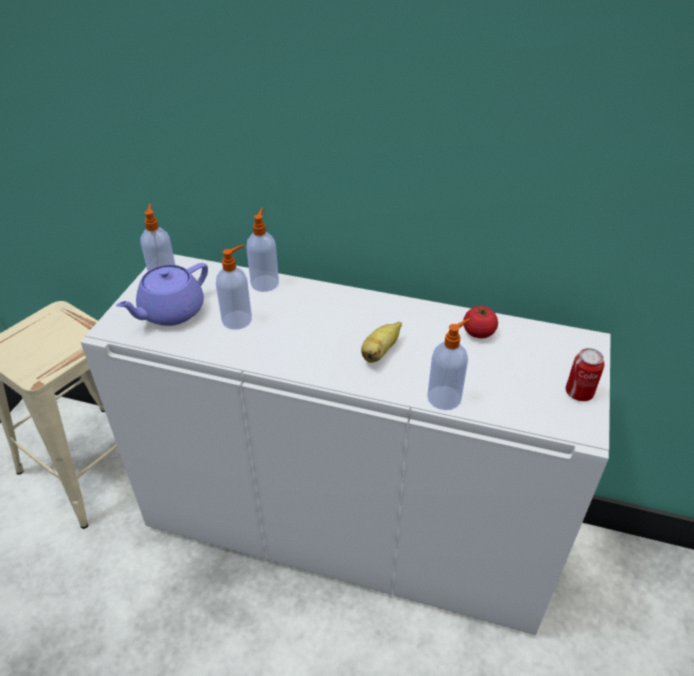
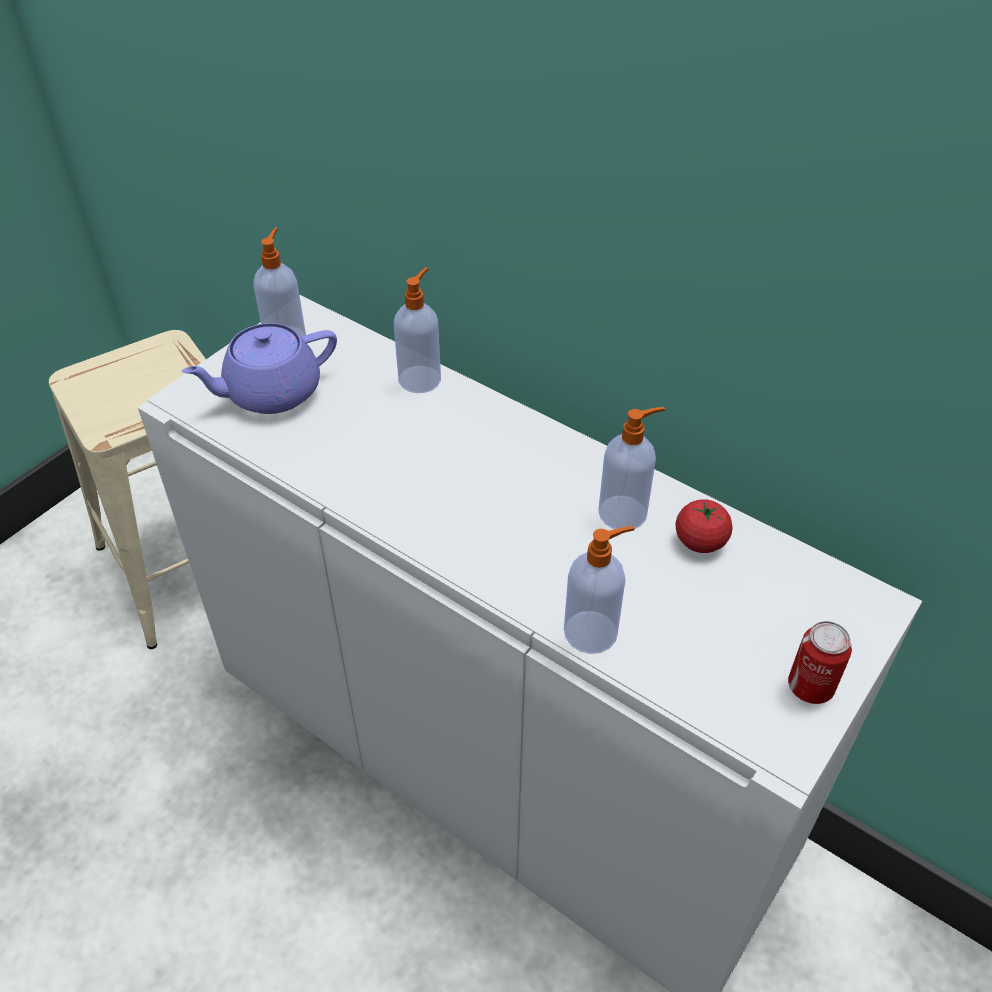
camera: 20 degrees right, 5 degrees up
soap dispenser [216,245,252,330] -> soap dispenser moved to [598,407,665,529]
banana [361,322,402,363] -> none

